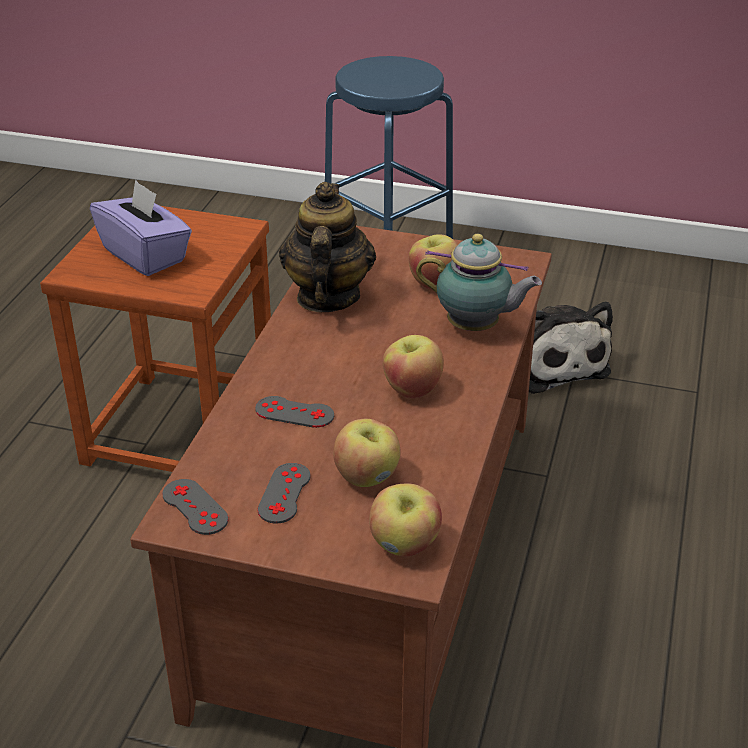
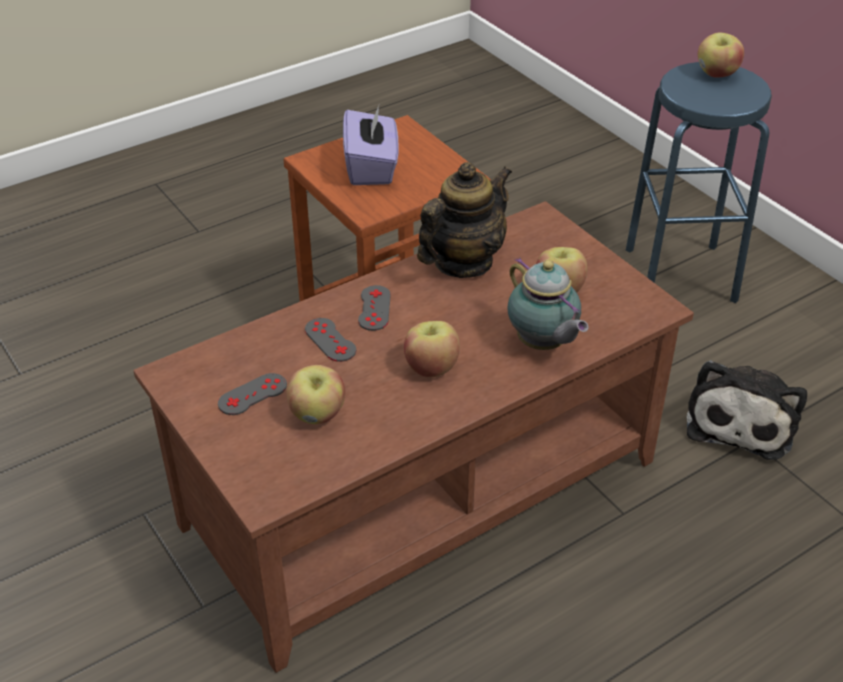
camera: 40 degrees right, 5 degrees up
grey game controller [162,479,229,535] -> grey game controller moved to [358,285,391,331]
apple [369,483,442,556] -> apple moved to [698,33,744,78]

